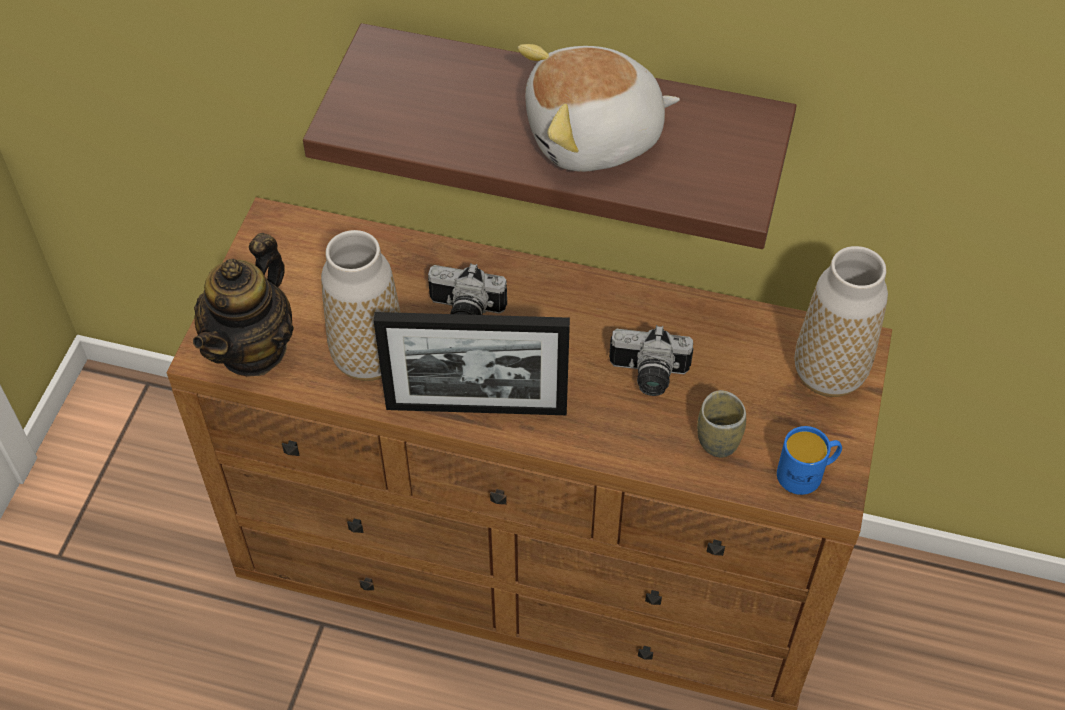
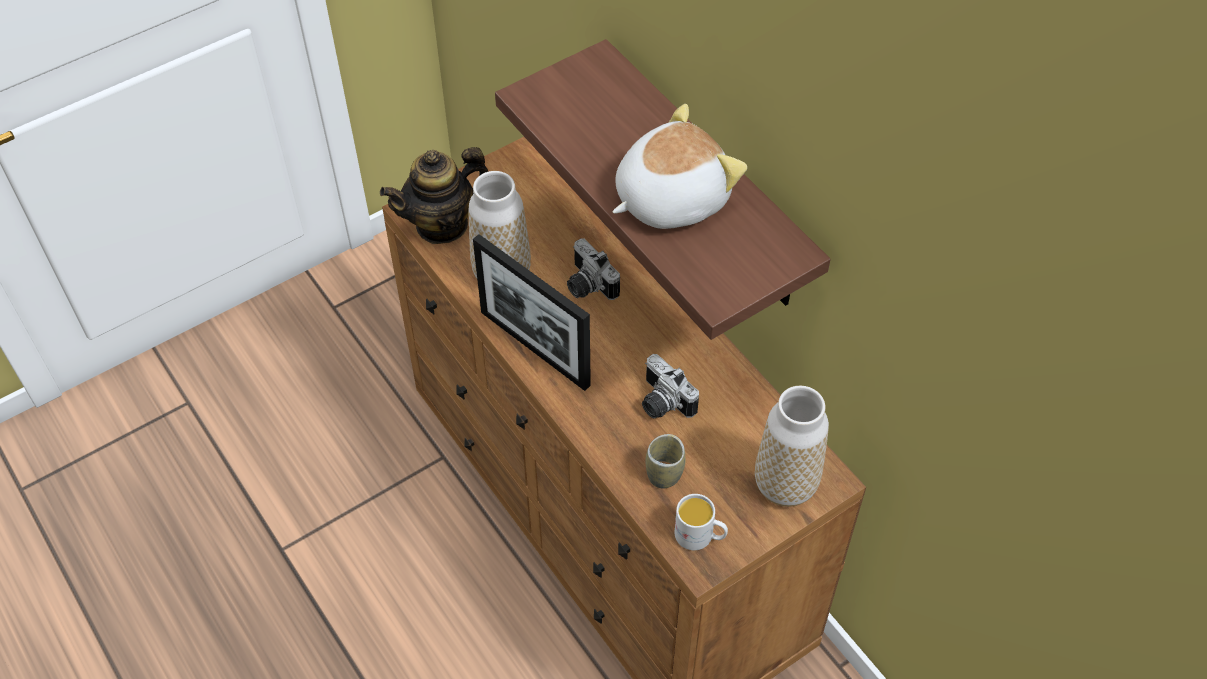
camera: 40 degrees right, 0 degrees up
plush toy [518,44,680,172] -> plush toy turned 120 degrees clockwise [613,104,747,229]
blue mug [777,426,842,495] -> white mug [674,494,728,550]

